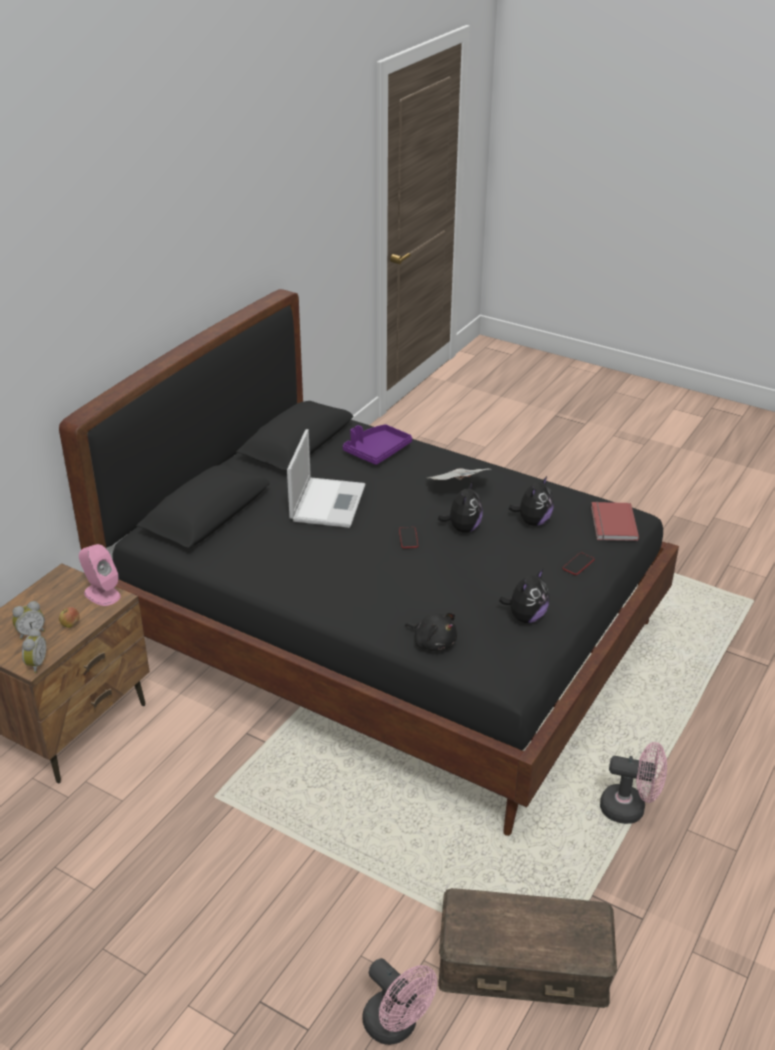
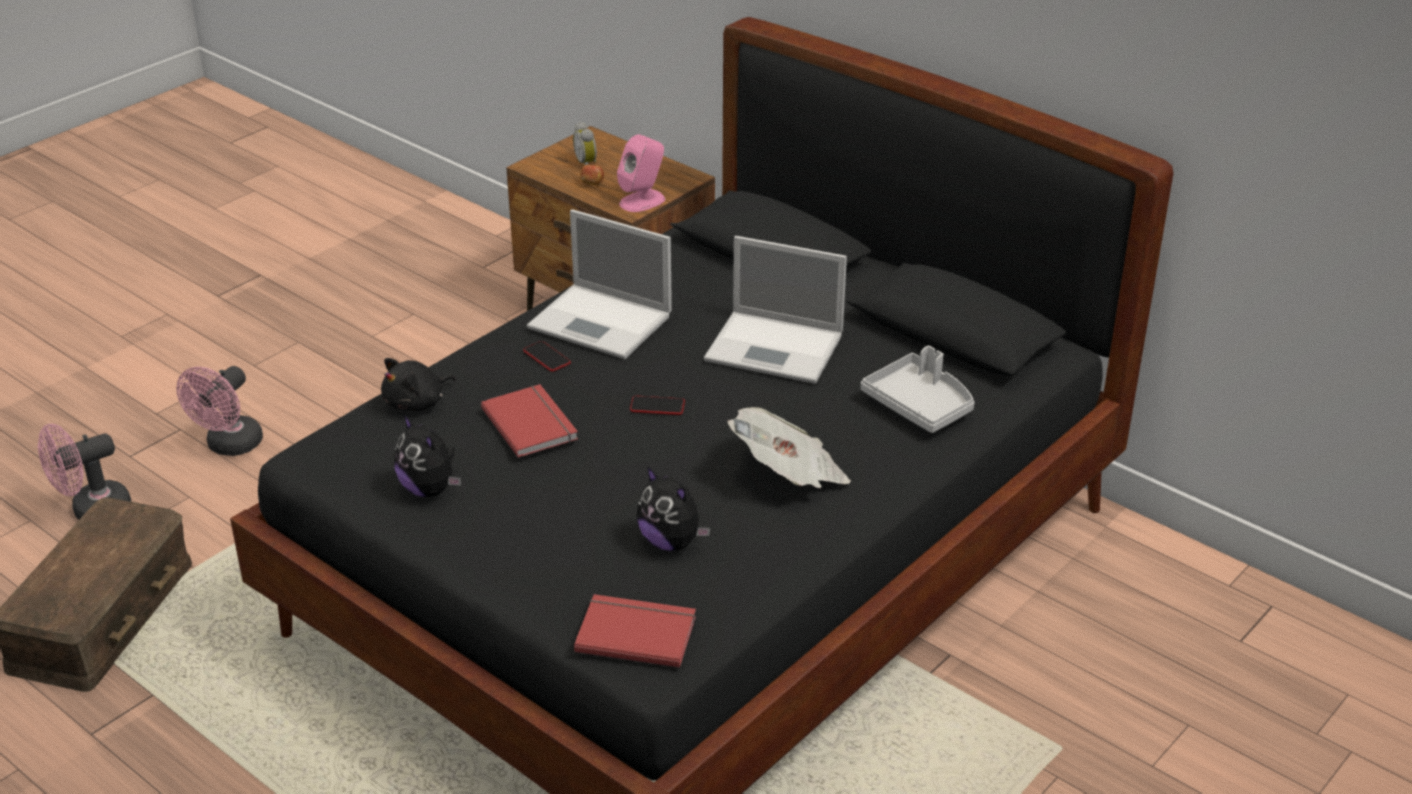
camera: 100 degrees right, 0 degrees up
alarm clock [22,628,46,673] -> none
purple tray [343,424,412,465] -> grey tray [861,346,974,433]
plush toy [438,481,483,533] -> none
phone [563,552,595,575] -> phone moved to [523,341,571,372]
pink fan [600,742,667,824] -> pink fan moved to [176,366,263,456]
none -> red book [481,384,578,458]
none -> laptop [527,209,672,359]

